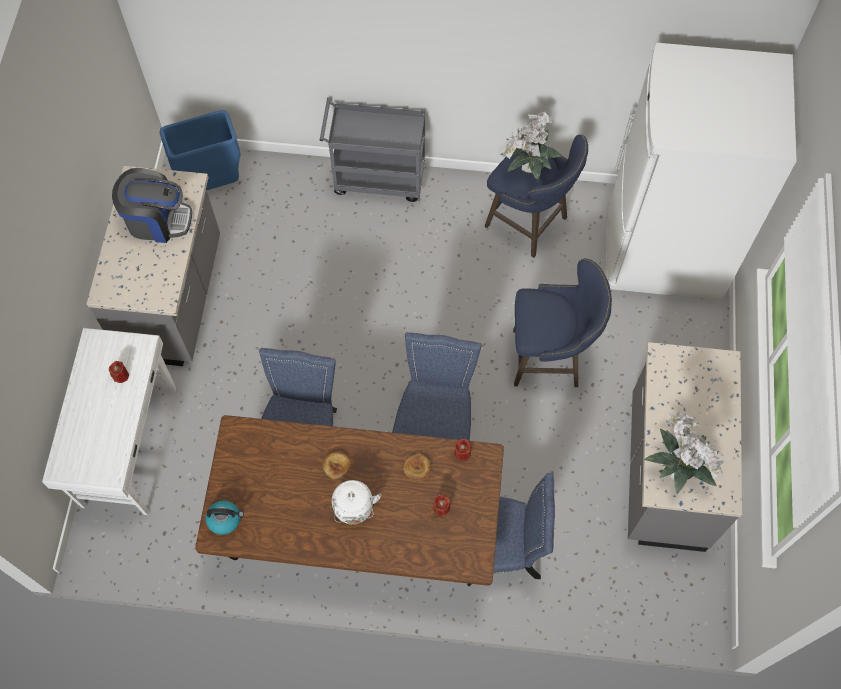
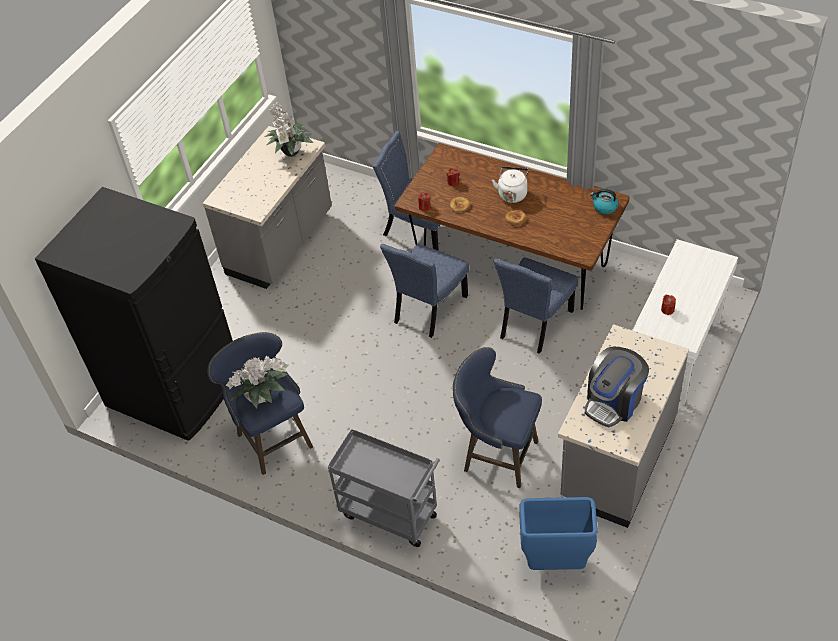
camera: 155 degrees left, 15 degrees down
coffee machine [112,168,192,243] -> coffee machine turned 75 degrees counterclockwise [585,347,649,427]
blue stool [513,259,612,387] -> blue stool moved to [453,347,542,488]
white fridge [605,43,797,300] -> black fridge [35,187,233,441]

